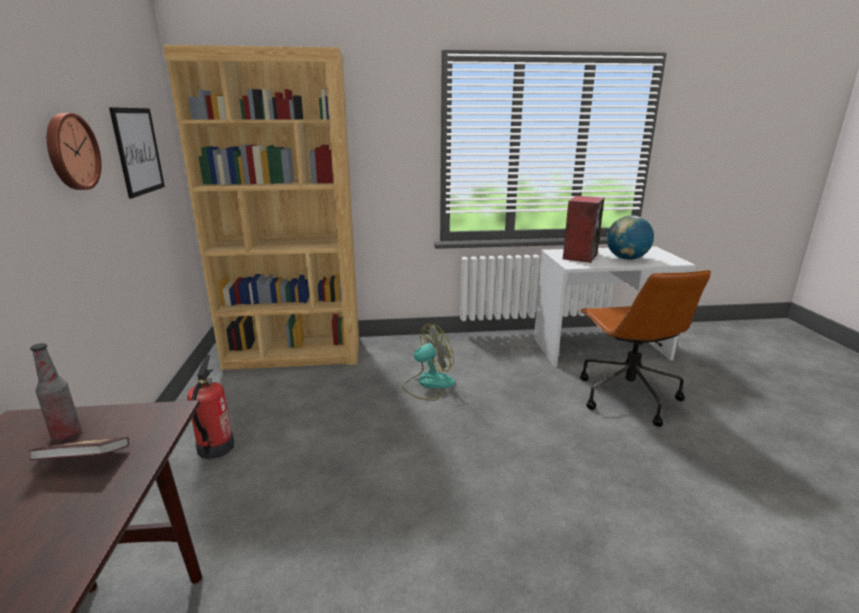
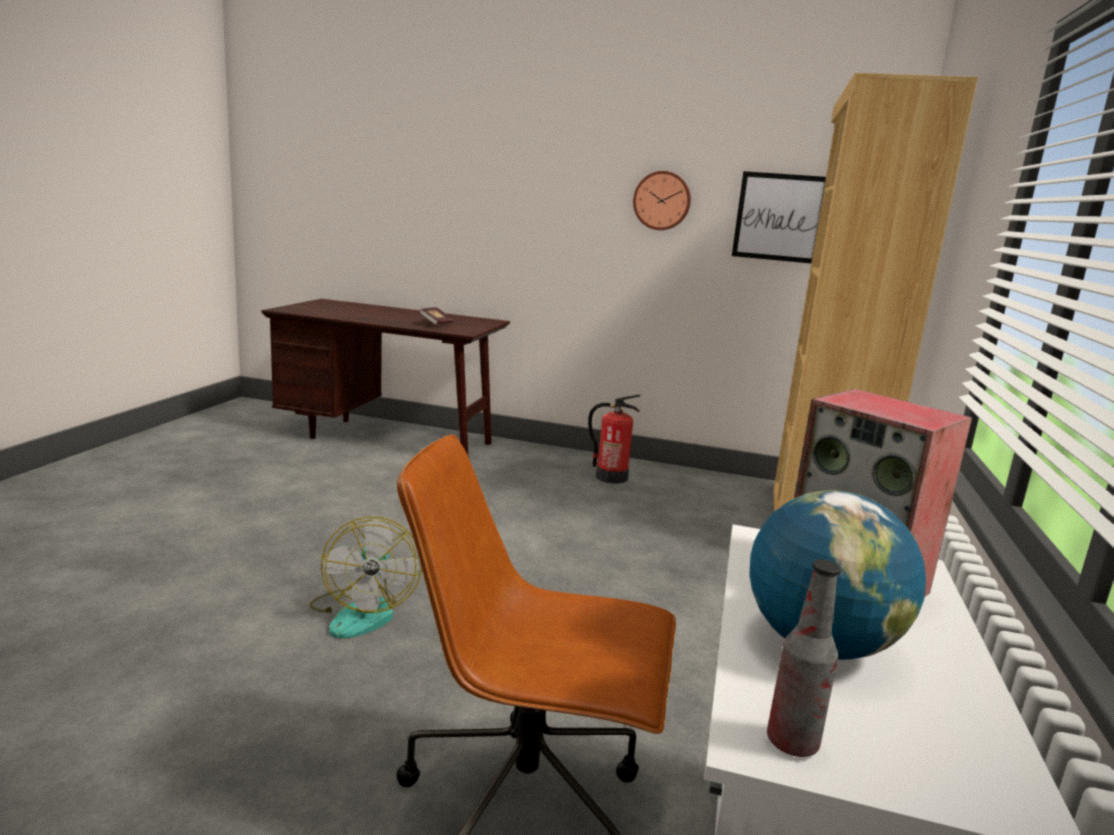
camera: 110 degrees right, 5 degrees down
bottle [30,343,81,440] -> bottle moved to [767,559,841,757]
fan [402,324,456,401] -> fan moved to [310,516,422,638]

